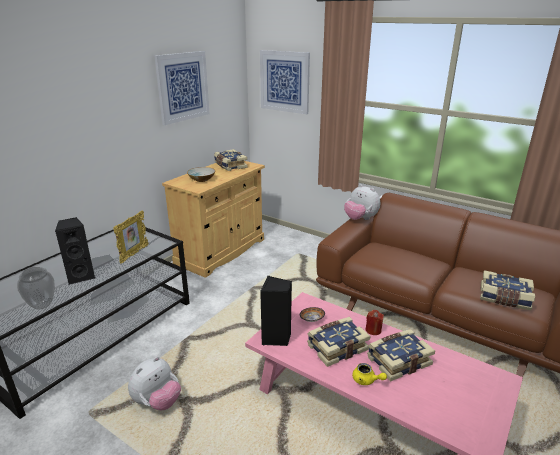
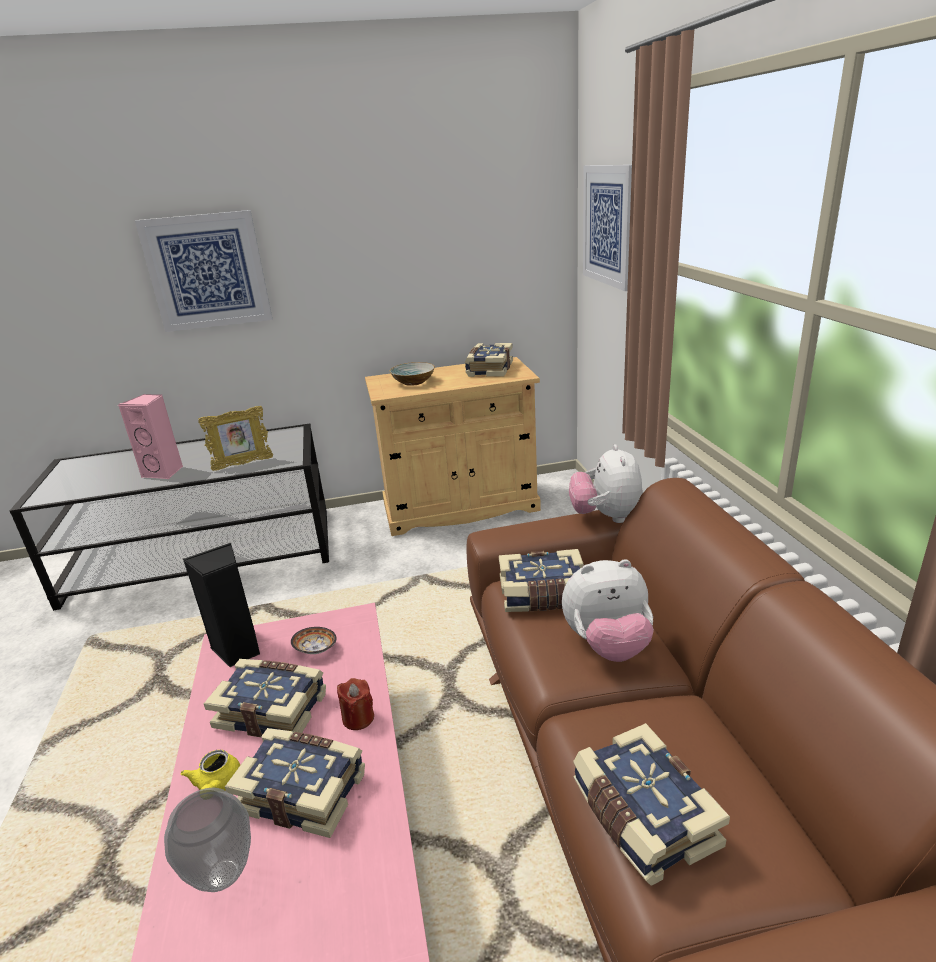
camera: 45 degrees right, 0 degrees up
vase [17,267,55,310] -> vase moved to [164,788,251,892]
black speaker [55,217,95,285] -> pink speaker [118,394,183,479]
plush toy [128,356,181,410] -> plush toy moved to [562,559,654,662]
picture [154,51,210,125] -> picture moved to [135,210,272,332]
none -> book [499,549,584,612]

